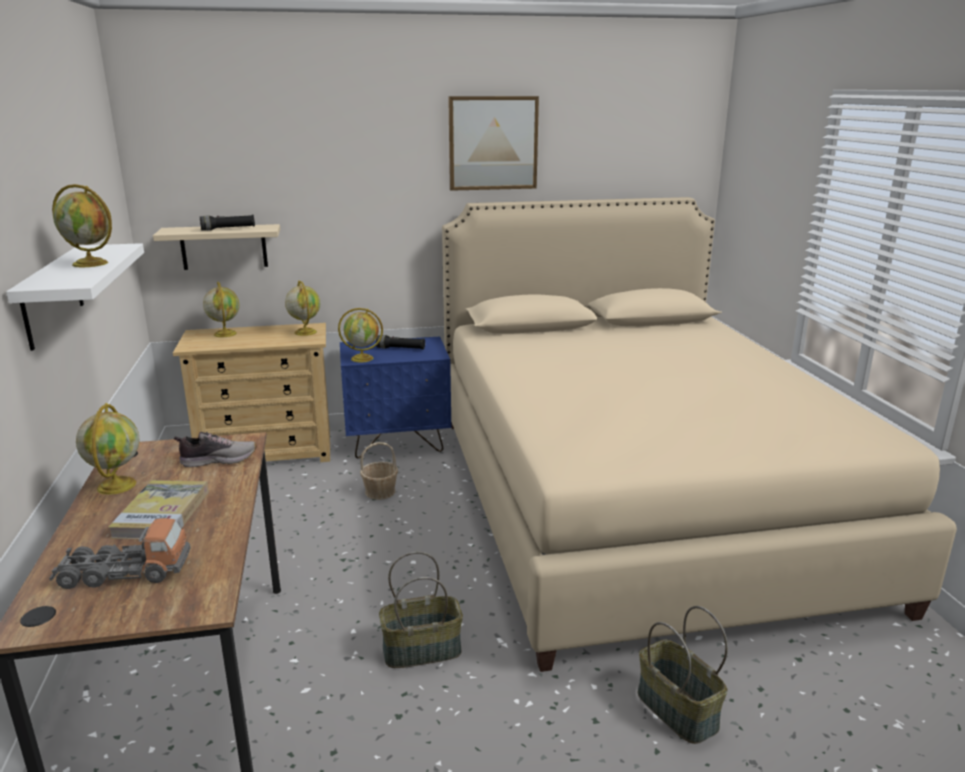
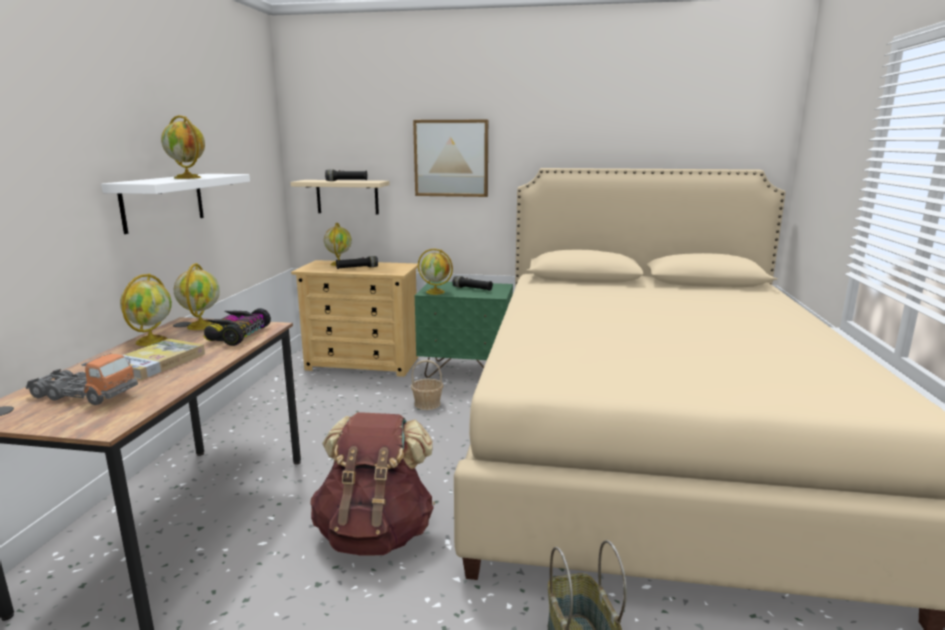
camera: 20 degrees right, 5 degrees down
shoe [174,432,257,467] -> toy car [203,308,271,346]
globe [285,281,320,336] -> globe moved to [174,263,220,330]
blue nightstand [340,337,451,458] -> green nightstand [415,281,513,378]
basket [379,552,463,668] -> brown backpack [310,412,435,555]
picture [448,96,539,191] -> picture moved to [413,120,488,197]
none -> black flashlight [336,256,378,269]

